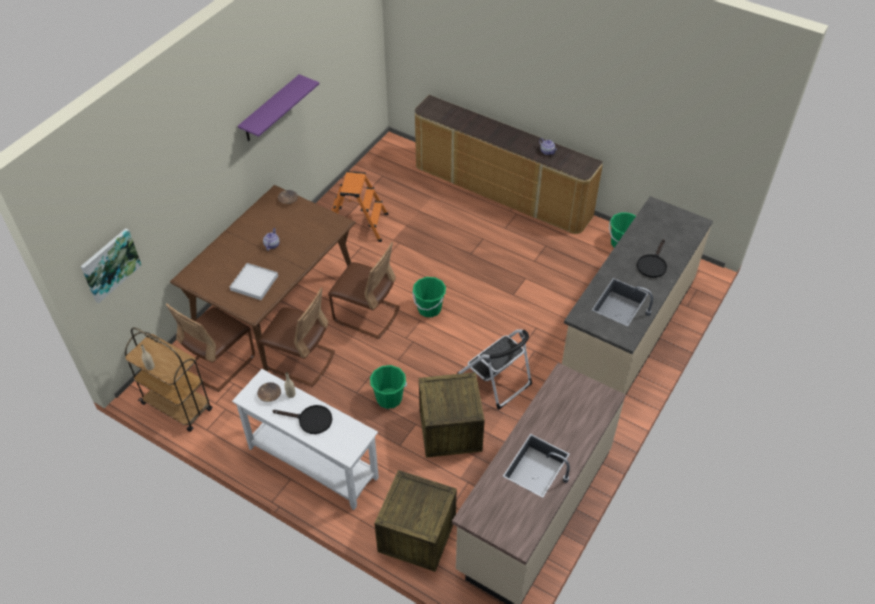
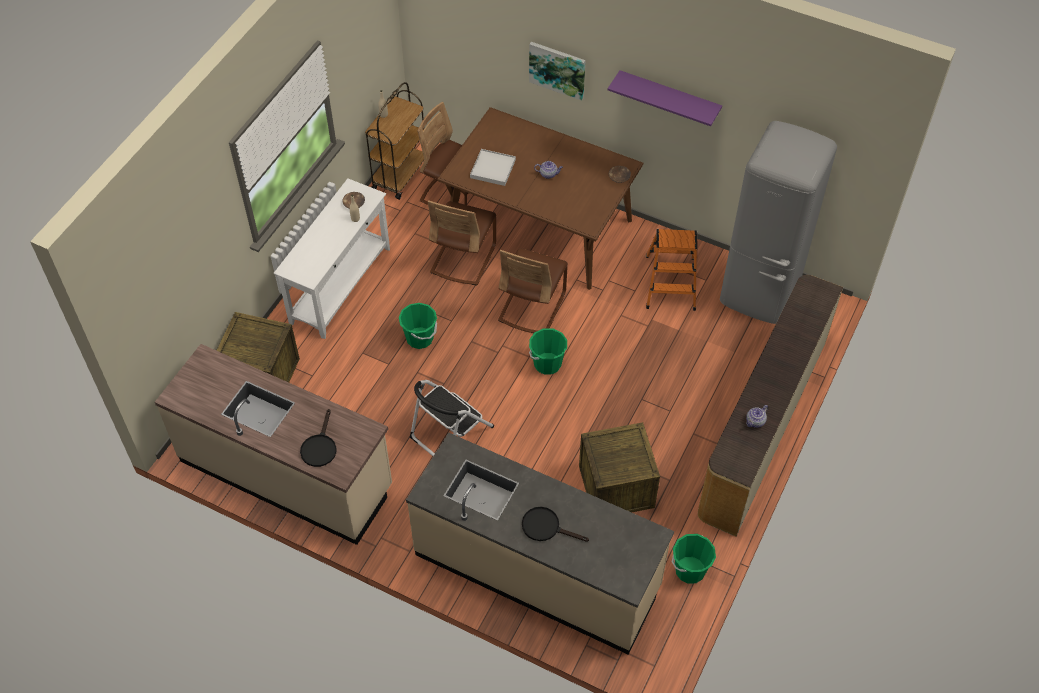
camera: 85 degrees right, 5 degrees up
picture [81,228,142,303] -> picture moved to [529,42,586,101]
black frying pan [272,405,332,434] -> black frying pan moved to [300,409,337,467]
crate [419,372,485,458] -> crate moved to [579,422,660,512]
none -> grey fridge [720,121,837,324]

